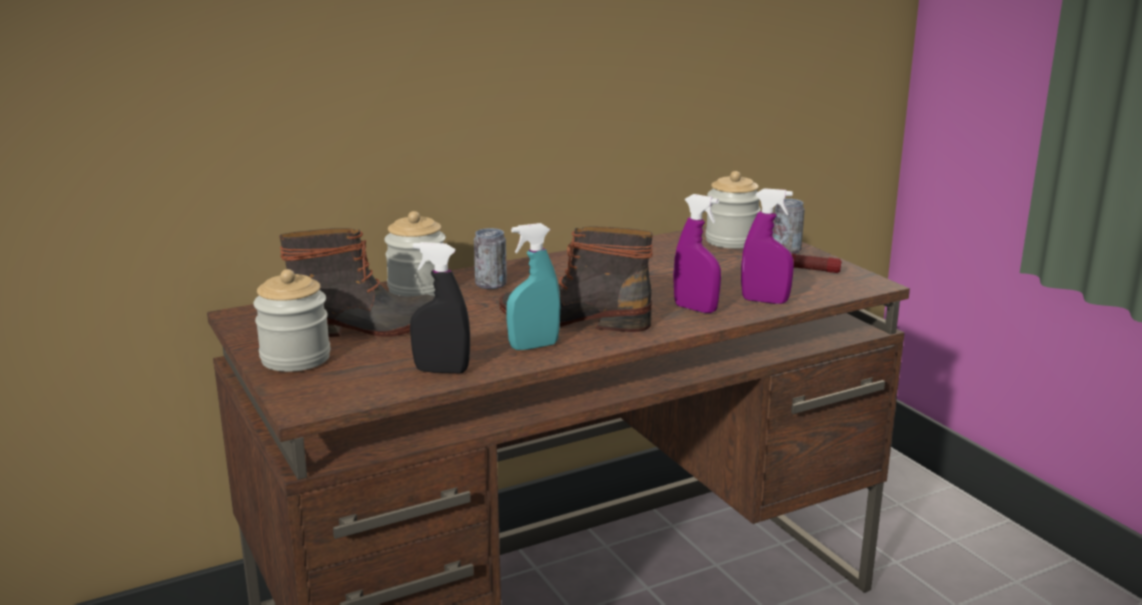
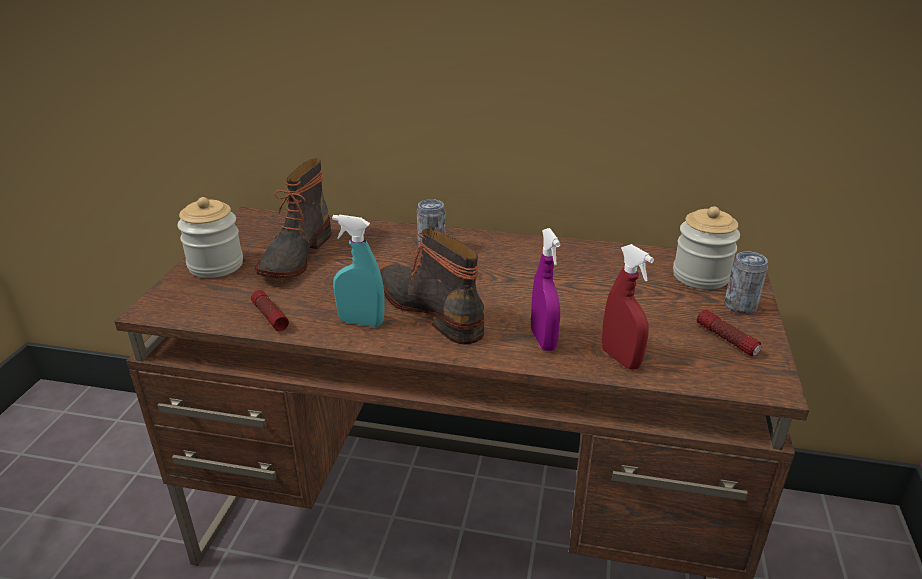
camera: 40 degrees right, 10 degrees up
boot [279,228,435,337] -> boot turned 75 degrees clockwise [255,158,332,279]
jar [384,211,446,297] -> none
black spray bottle [410,242,470,373] -> flashlight [251,290,289,331]
purple spray bottle [741,188,794,304] -> red spray bottle [602,244,654,370]

